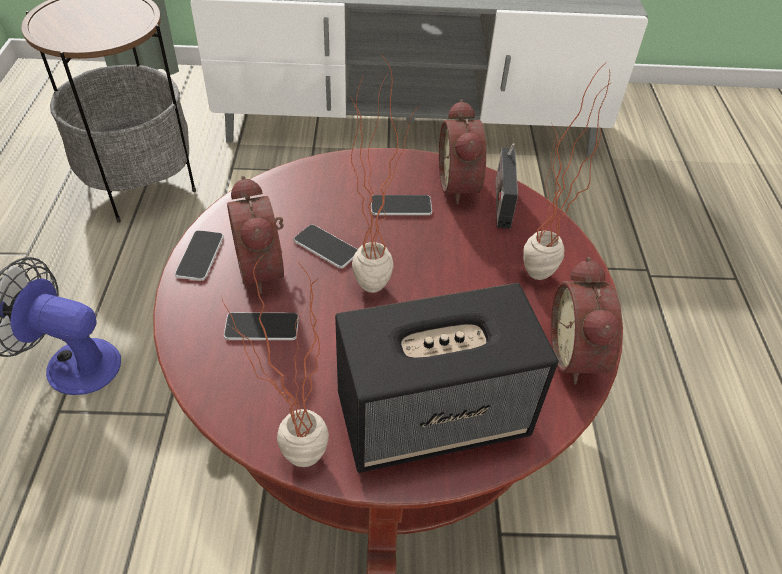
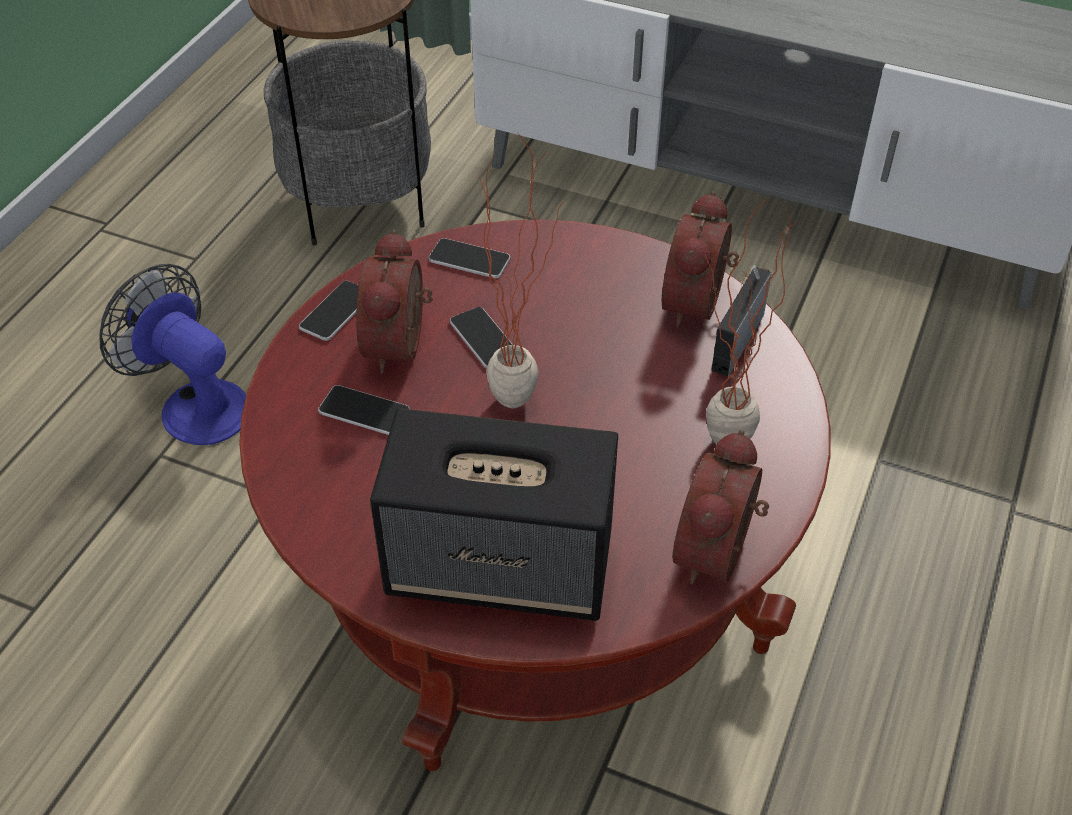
camera: 25 degrees right, 0 degrees up
potted plant [221,253,329,467] -> none
phone [371,195,432,215] -> phone moved to [428,238,510,278]

